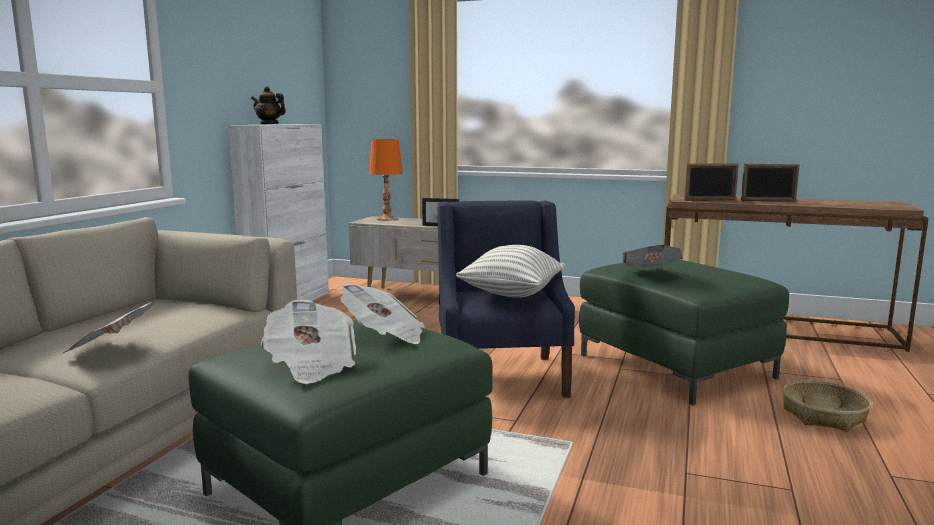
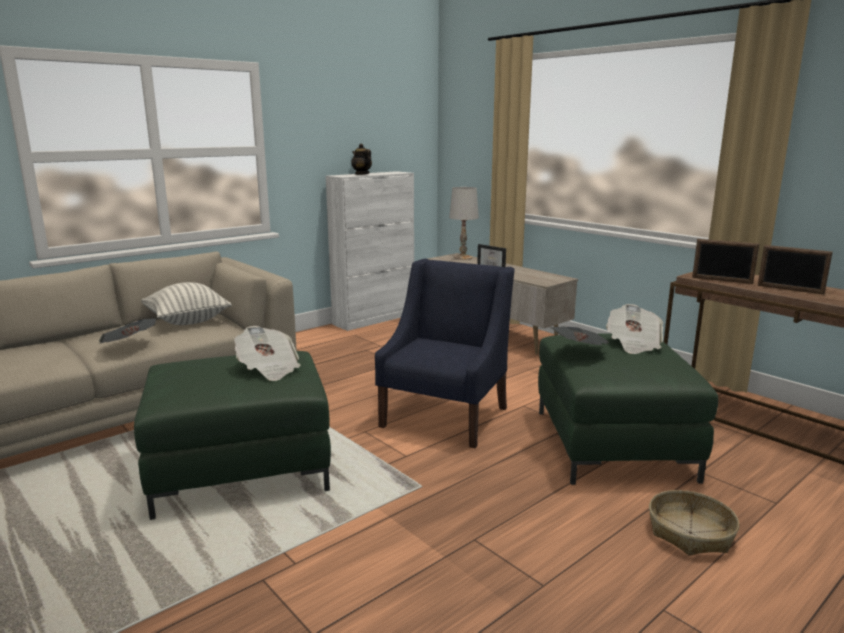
camera: 30 degrees right, 5 degrees up
newspaper [261,299,356,384] -> newspaper moved to [606,304,663,354]
orange table lamp [369,139,403,221] -> white table lamp [449,187,479,260]
pillow [456,245,565,298] -> pillow moved to [141,282,232,325]

